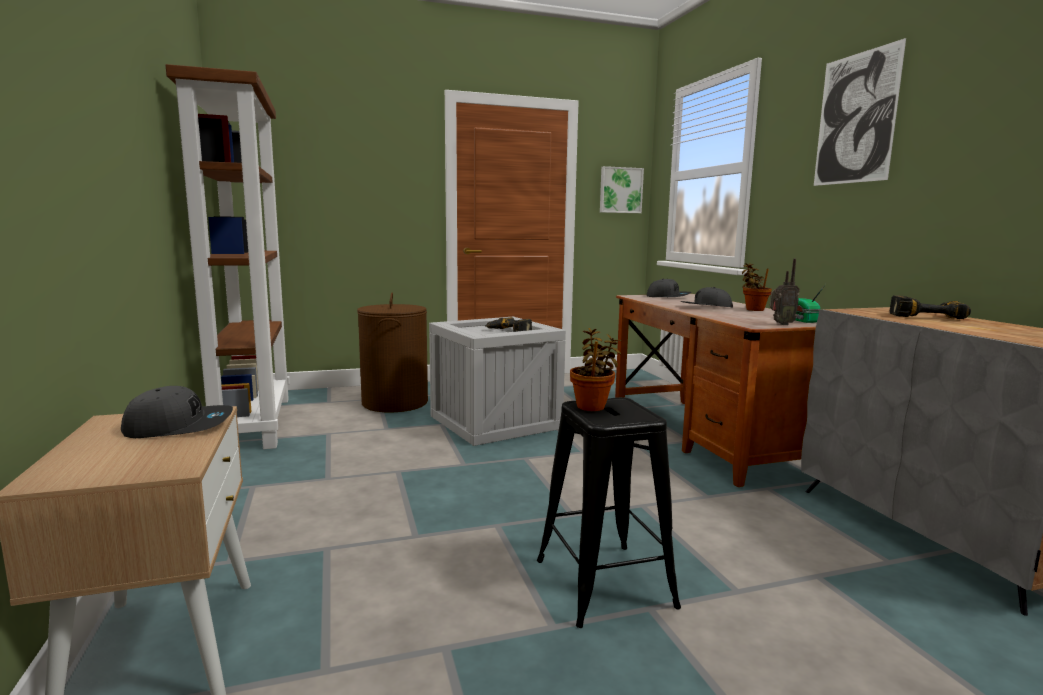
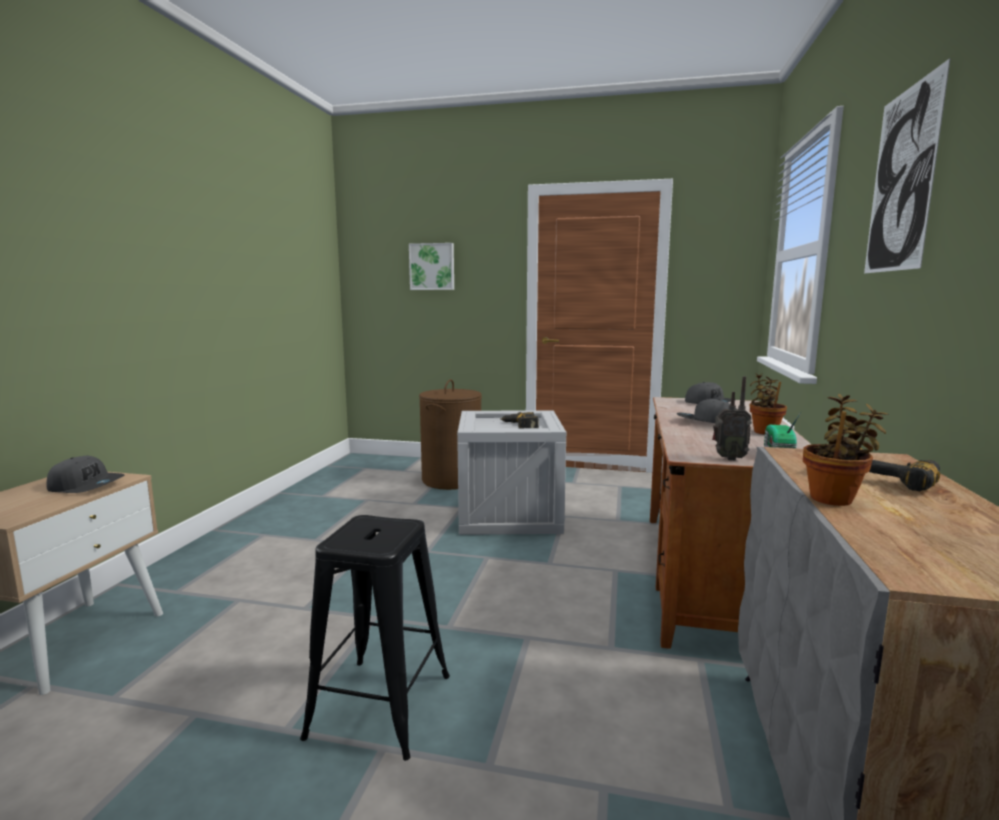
camera: 30 degrees right, 0 degrees up
brown bookcase [165,64,290,449] -> none
potted plant [570,328,622,411] -> potted plant moved to [803,394,889,506]
picture [600,166,644,213] -> picture moved to [409,243,454,290]

